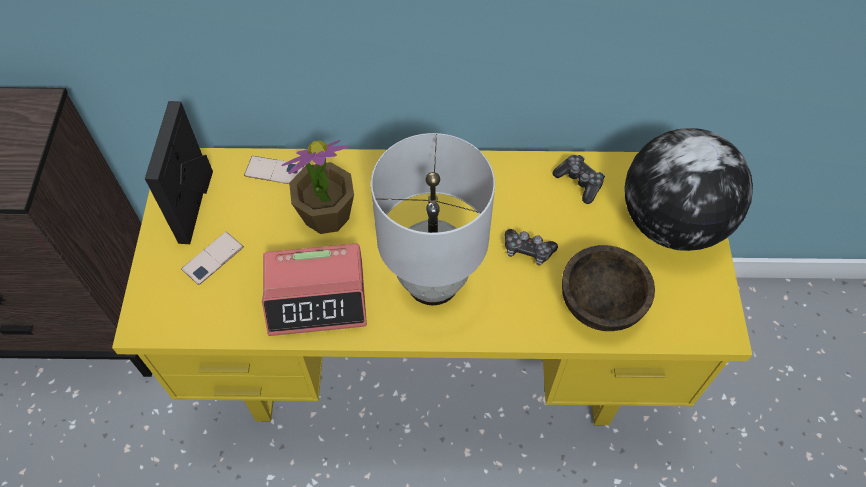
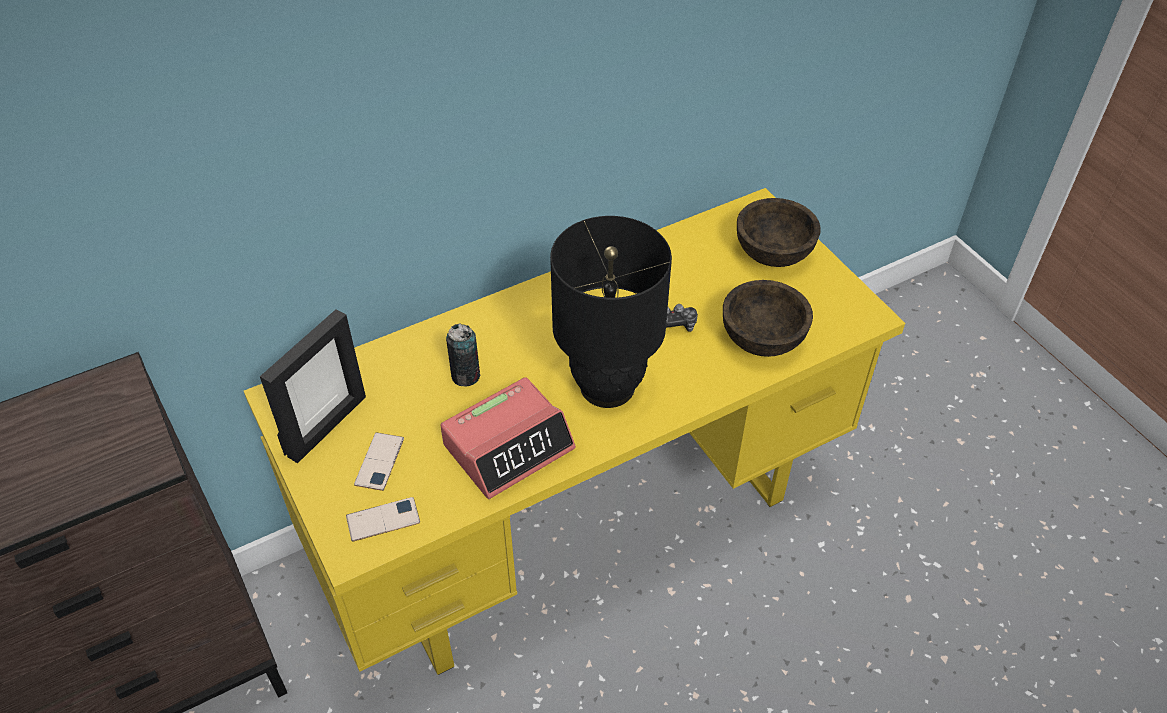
camera: 30 degrees left, 10 degrees down
picture frame [145,101,213,244] -> picture frame turned 120 degrees counterclockwise [260,309,366,463]
phone [244,156,303,184] -> phone moved to [346,497,420,541]
potted plant [282,140,354,234] -> can [446,323,480,387]
white table lamp [371,133,495,305] -> black table lamp [550,216,672,408]
game controller [553,155,605,204] -> none
globe [624,128,753,251] -> brown bowl [737,198,821,267]

